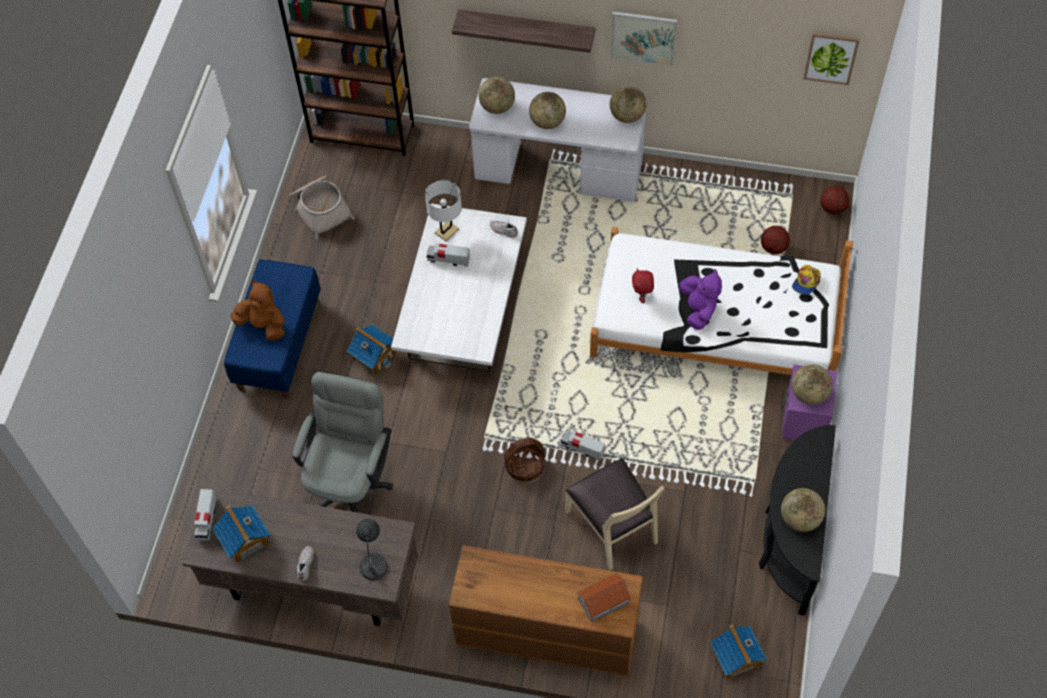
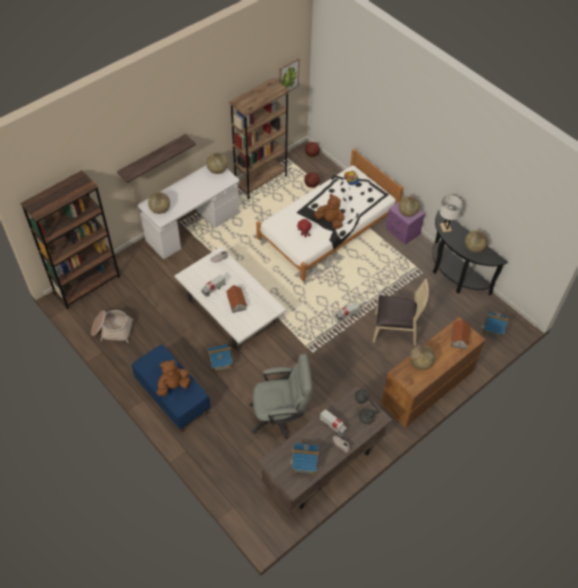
camera: 55 degrees left, 5 degrees down
toy truck [194,489,217,541] -> toy truck moved to [320,409,347,437]
grey office chair [293,372,393,513] -> grey office chair turned 120 degrees clockwise [250,354,312,439]
white table lamp [425,180,462,241] -> white table lamp moved to [439,195,463,233]
basket [504,438,545,482] -> none
globe [529,92,566,129] -> globe moved to [409,345,435,370]
picture [610,11,677,66] -> none
purple plush toy [679,269,722,330] -> brown plush toy [314,194,345,229]
none -> toy house [226,285,247,313]
none -> brown bookcase [229,78,290,199]

